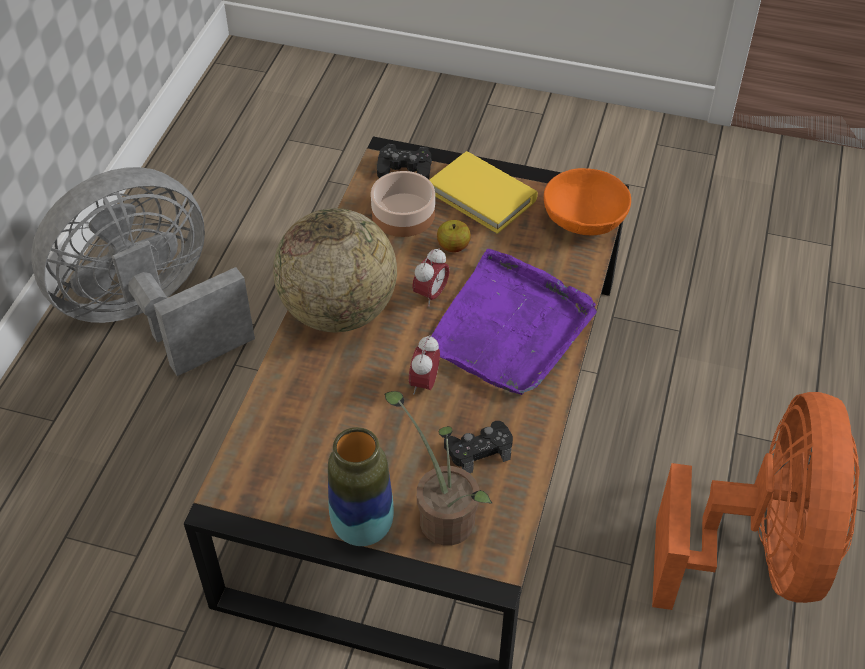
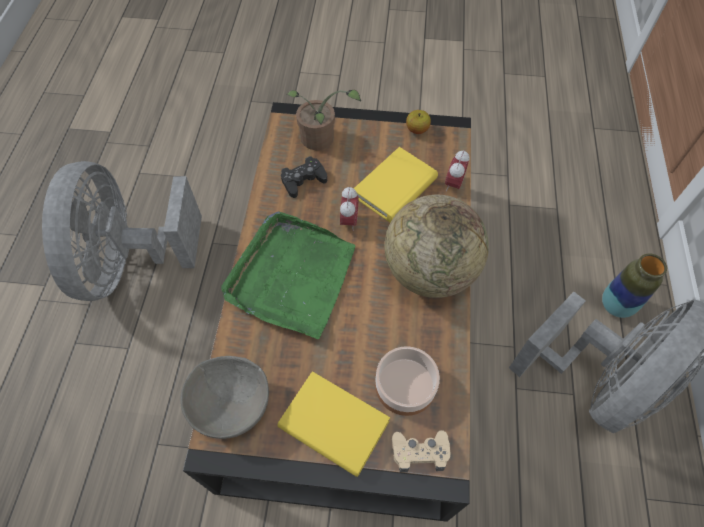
camera: 170 degrees right, 10 degrees up
vase [328,427,394,546] -> vase moved to [602,253,667,318]
black game controller [377,144,432,179] -> beige game controller [392,430,451,472]
alarm clock [412,248,450,307] -> alarm clock moved to [445,150,470,191]
purple tray [431,249,597,395] -> green tray [221,211,356,339]
apple [437,220,471,252] -> apple moved to [406,110,431,134]
orange bowl [544,168,631,235] -> grey bowl [180,356,269,439]
orange fan [652,392,859,610] -> grey fan [42,161,202,301]
none -> yellow book [354,147,438,223]

